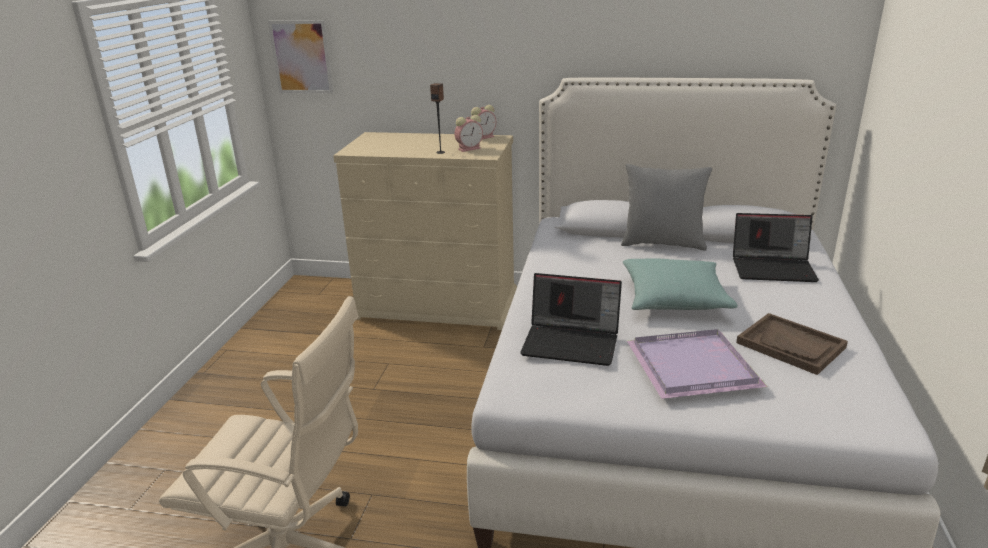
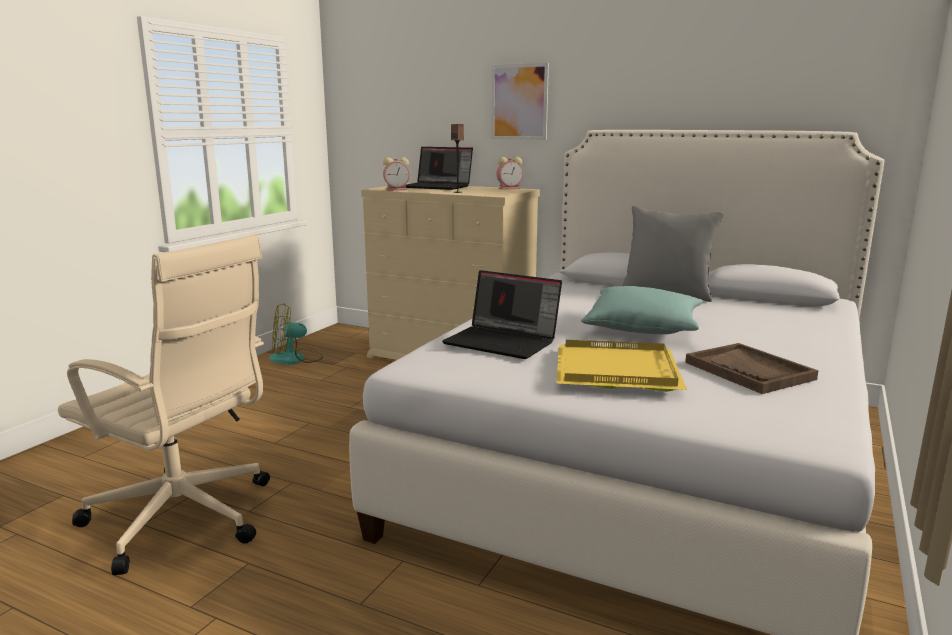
camera: 15 degrees right, 10 degrees down
picture [268,20,334,93] -> picture moved to [491,63,549,140]
alarm clock [455,115,483,152] -> alarm clock moved to [383,157,410,191]
purple tray [627,329,767,399] -> yellow tray [557,340,687,392]
laptop [733,213,819,282] -> laptop moved to [406,147,473,190]
none -> fan [269,303,323,365]

